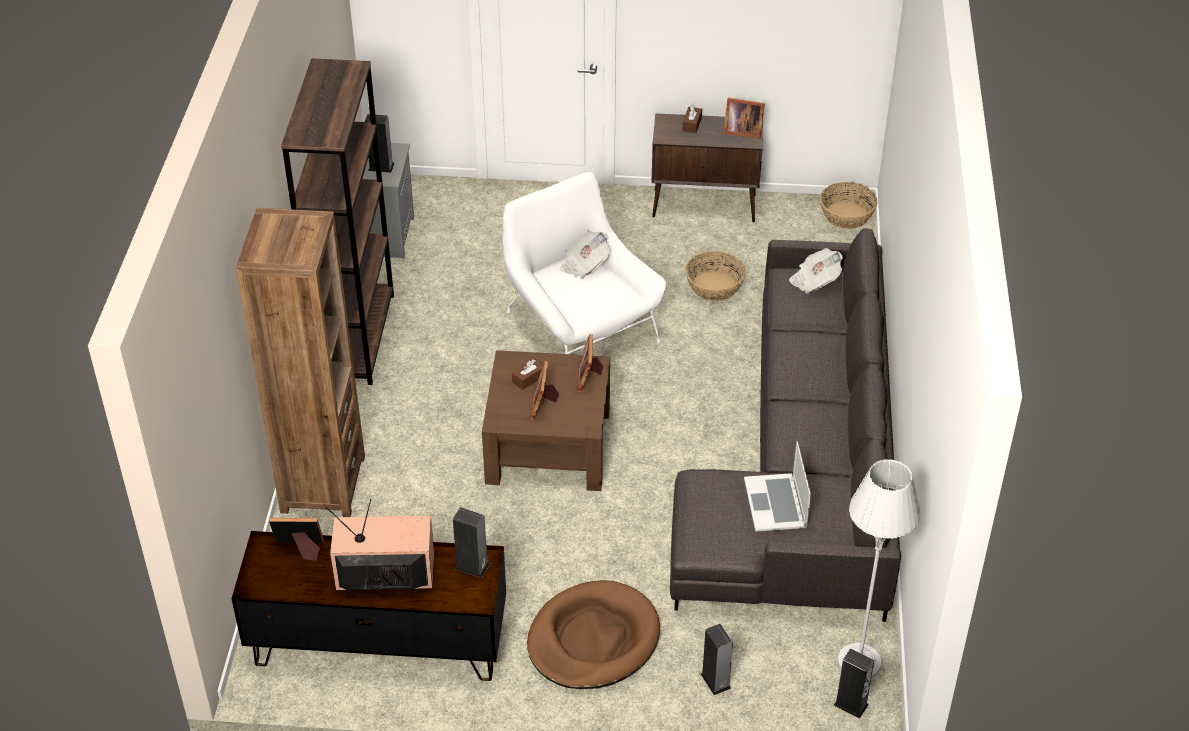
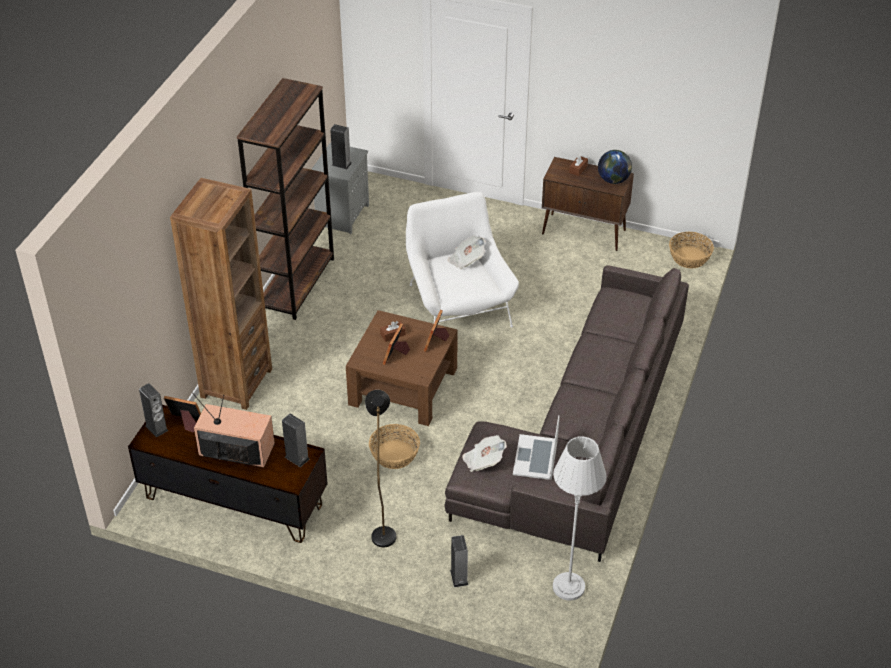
camera: 15 degrees right, 0 degrees up
brown dog bed [527,580,660,689] -> black floor lamp [365,390,396,547]
basket [685,251,746,301] -> basket moved to [369,424,420,469]
picture frame [724,98,765,139] -> globe [598,150,632,184]
newspaper [789,248,843,294] -> newspaper moved to [462,435,507,472]
speaker [834,649,874,719] -> speaker moved to [139,383,169,437]

